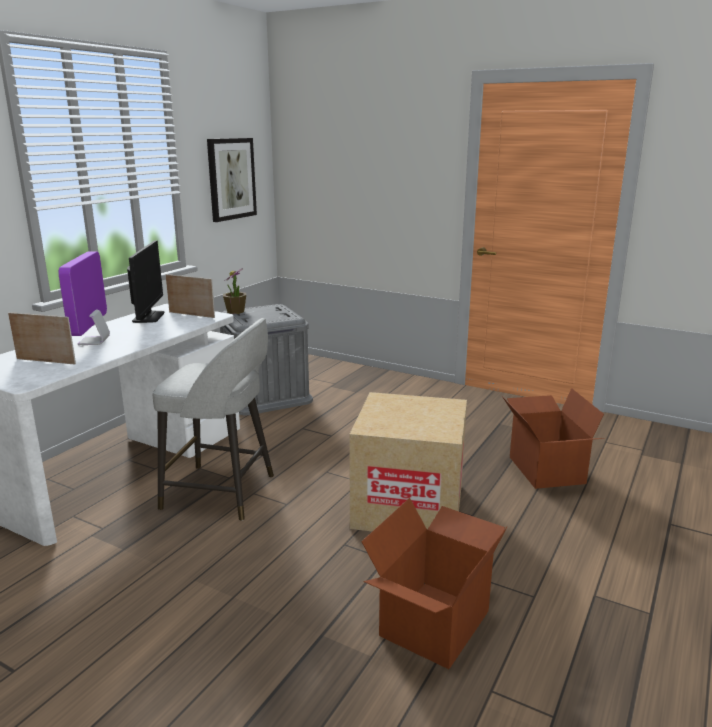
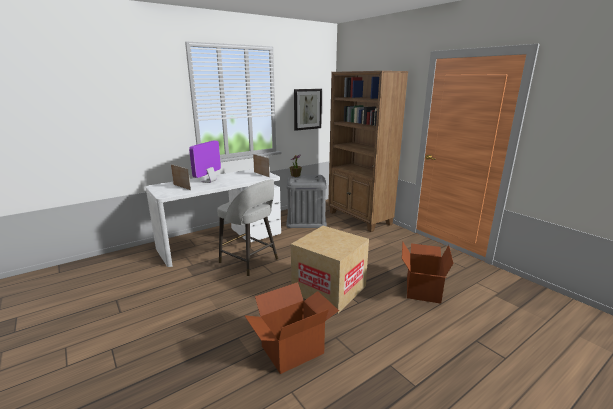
camera: 25 degrees right, 0 degrees up
monitor [127,240,164,323] -> none
none -> brown bookcase [328,71,408,232]

